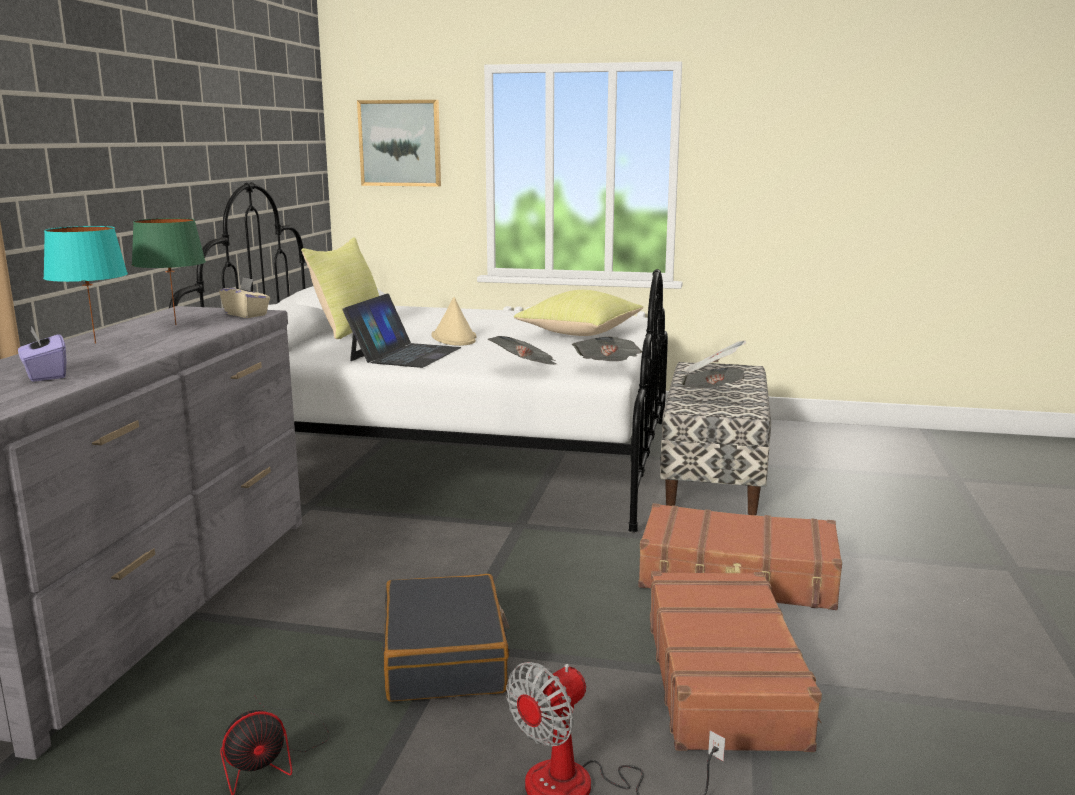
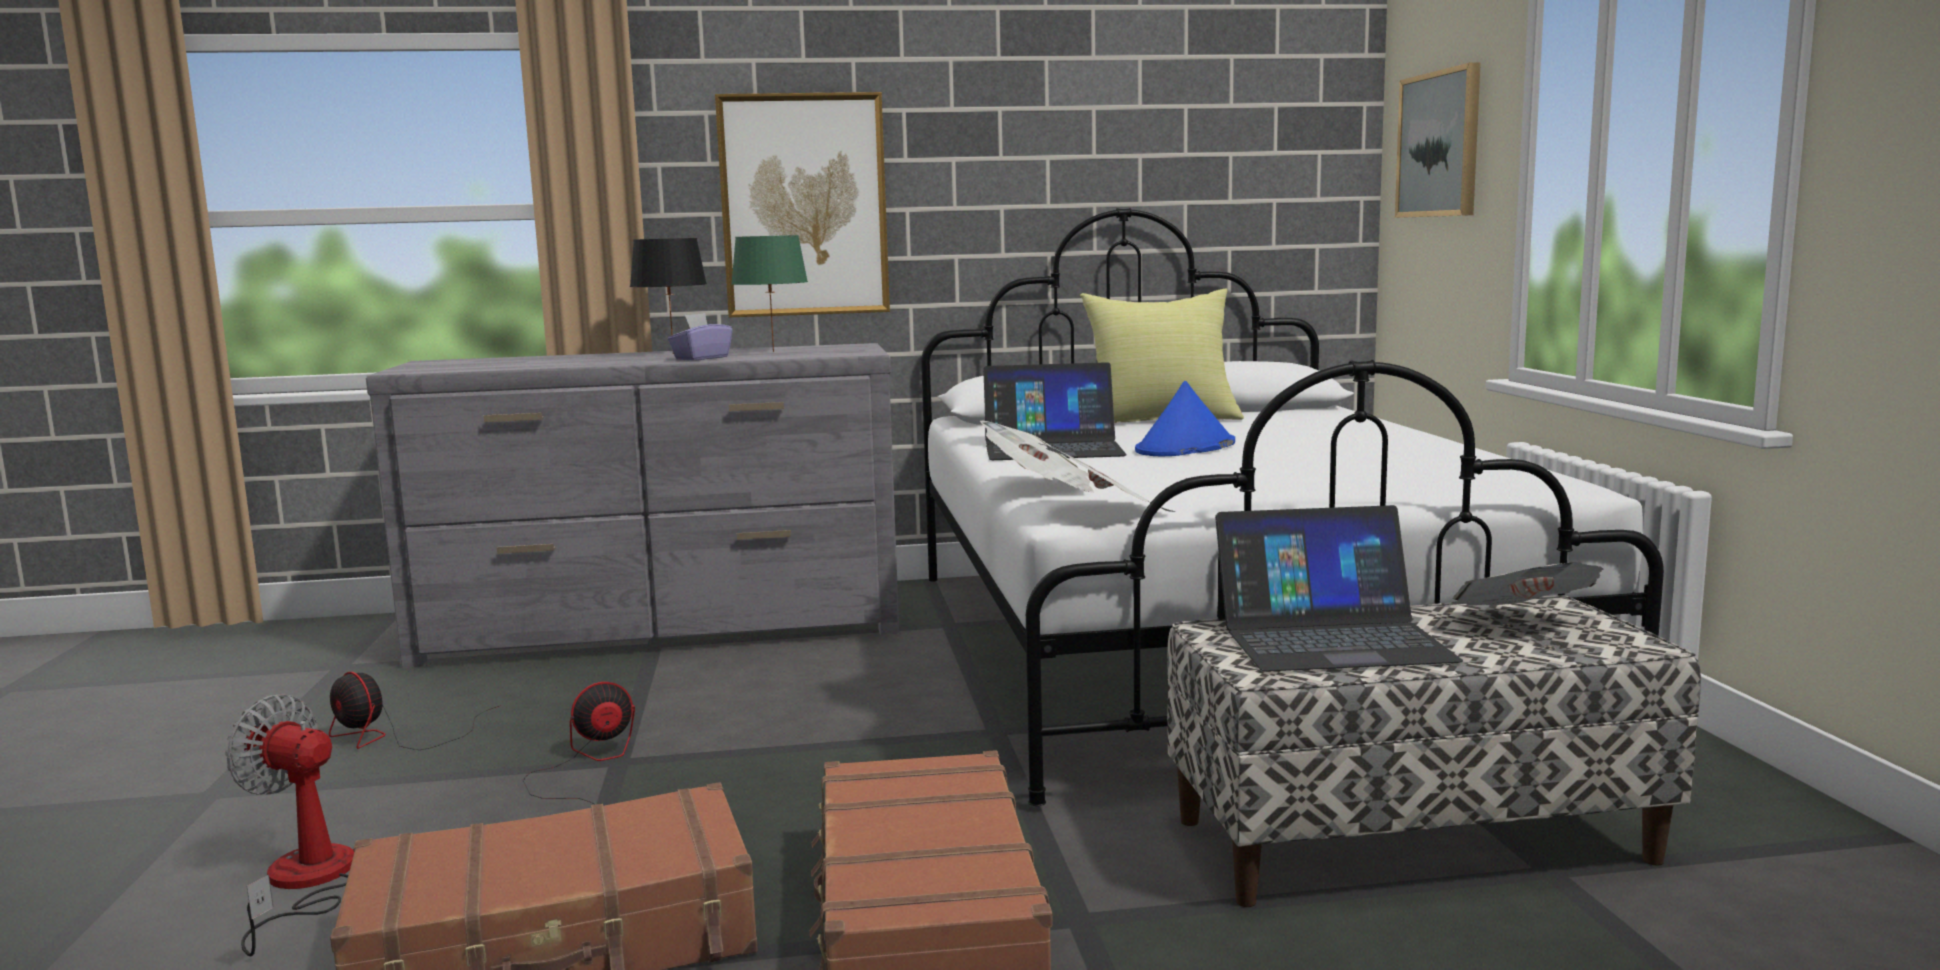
camera: 70 degrees right, 5 degrees down
purple tissue box [18,326,67,382] -> purple tissue box moved to [668,313,733,360]
turquoise table lamp [43,226,128,344] -> black table lamp [630,238,707,354]
beige tissue box [219,277,270,318] -> none
black suitcase [383,574,510,702] -> fan [523,682,635,805]
beige hat [431,297,476,346] -> blue hat [1135,381,1235,456]
yellow pillow [514,290,643,336] -> none
newspaper [682,367,745,388] -> laptop [1215,505,1463,671]
none -> picture [715,92,890,317]

